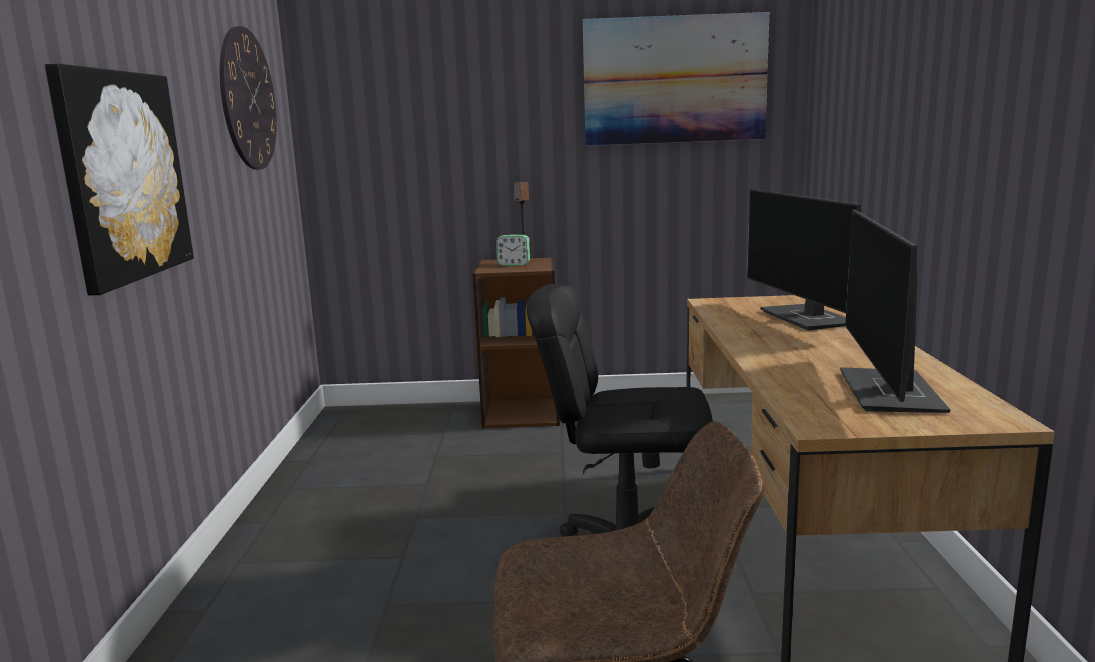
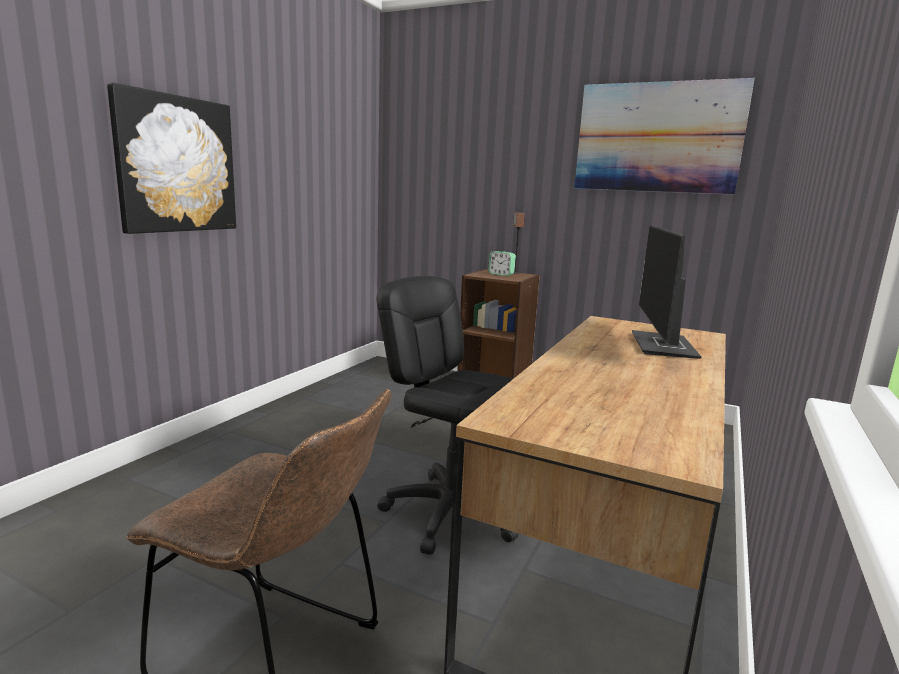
camera: 25 degrees right, 0 degrees up
wall clock [220,26,277,170] -> none
monitor [840,210,950,413] -> none

